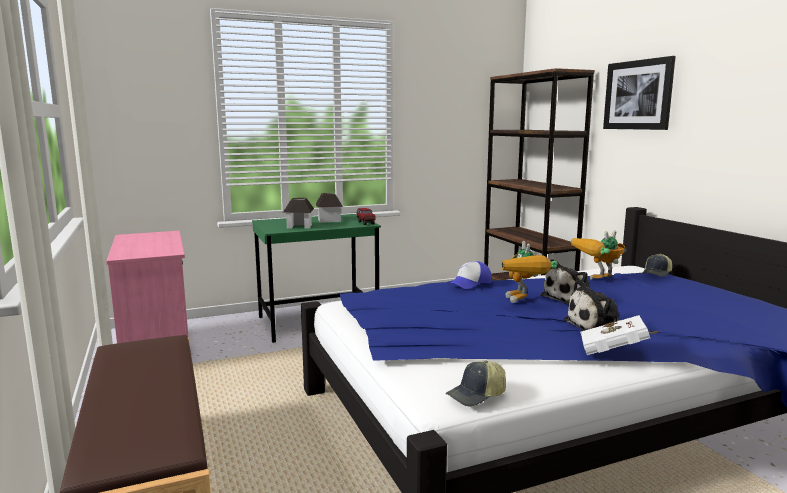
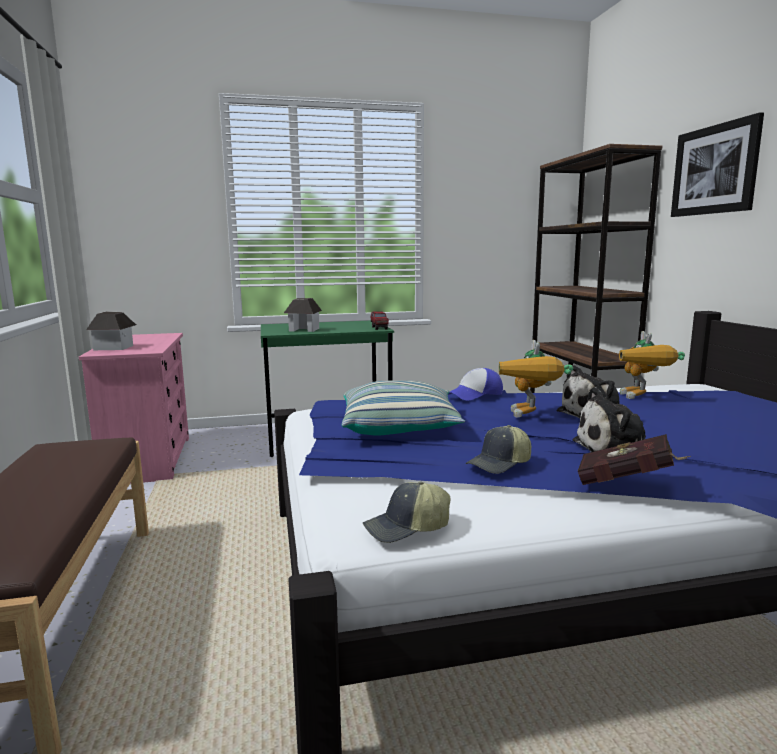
camera: 10 degrees right, 0 degrees up
toy house [316,193,343,223] -> toy house moved to [86,311,136,350]
toy robot [571,230,626,279] -> toy robot turned 75 degrees counterclockwise [619,331,685,399]
white book [580,315,659,355] -> red book [578,434,691,485]
cap [642,254,672,277] -> cap moved to [466,425,531,474]
none -> pillow [342,380,465,436]

